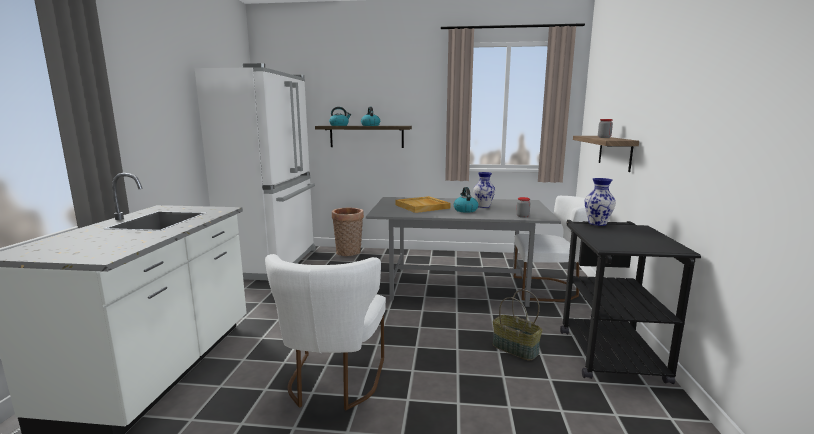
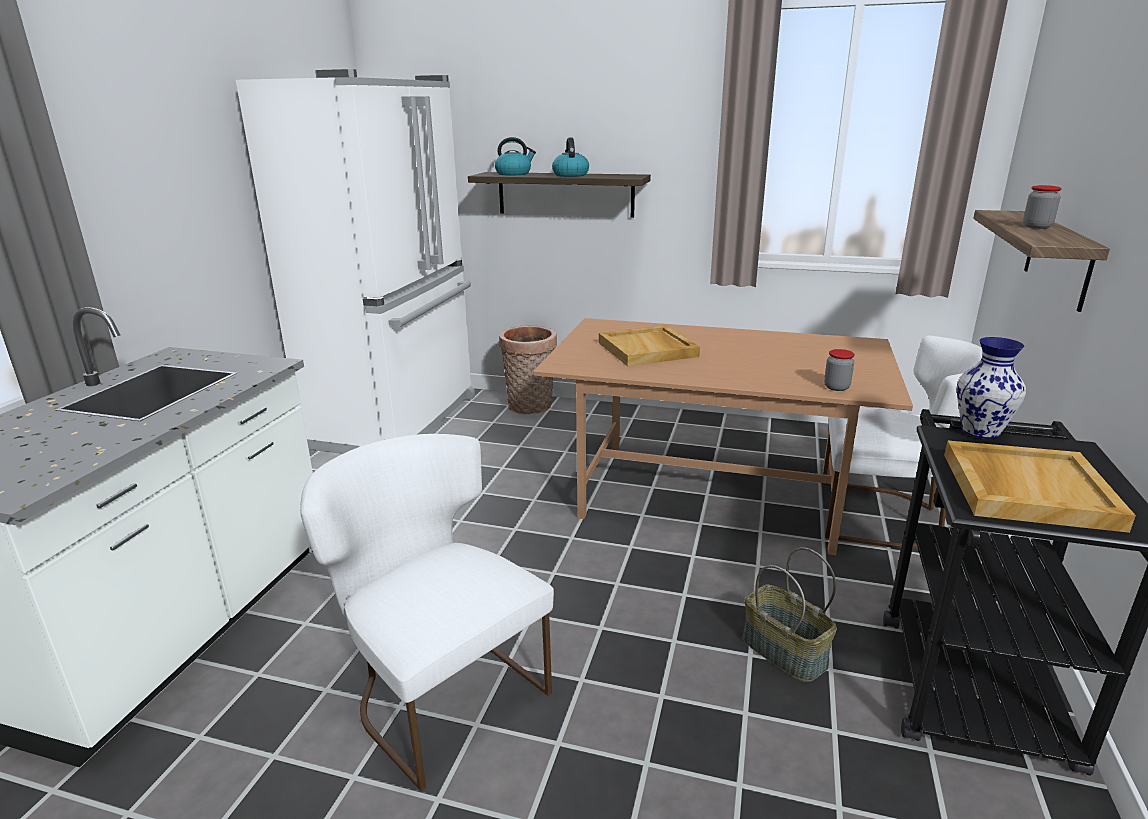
camera: 10 degrees right, 10 degrees up
white chair [265,254,386,410] -> white chair turned 120 degrees clockwise [300,434,554,791]
grey dining table [366,197,561,307] -> brown dining table [533,318,913,555]
kettle [453,187,478,213] -> none
vase [473,172,495,208] -> none
none -> beige tray [944,441,1136,533]

